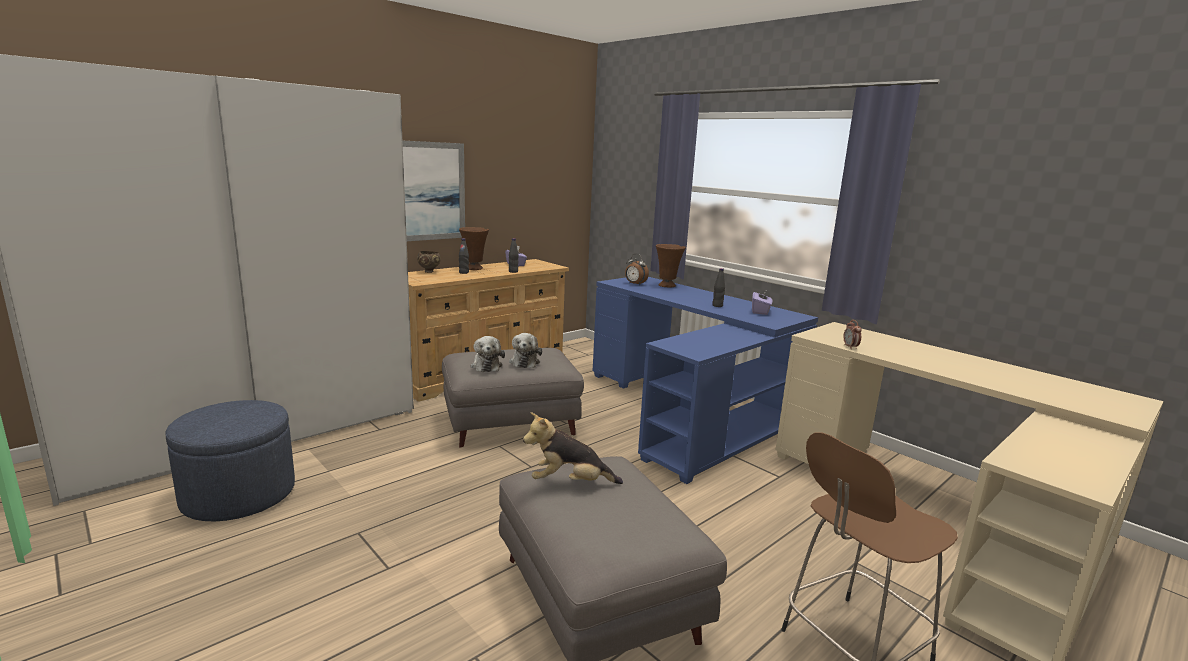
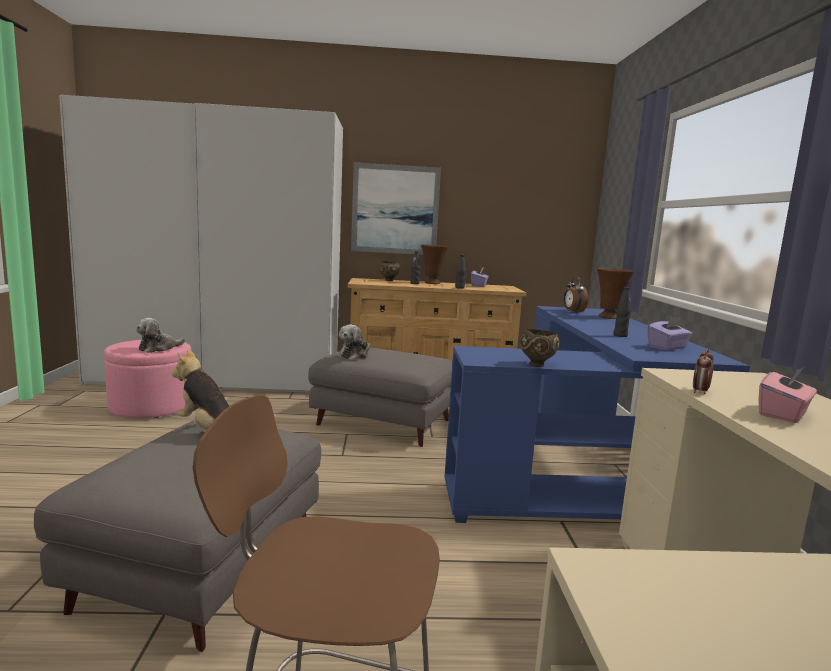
camera: 40 degrees right, 5 degrees down
blue ottoman [166,400,295,521] -> pink ottoman [104,340,191,418]
plush toy [509,333,542,368] -> plush toy moved to [136,318,185,353]
none -> brown bowl [520,329,559,367]
none -> pink tissue box [758,367,817,423]

